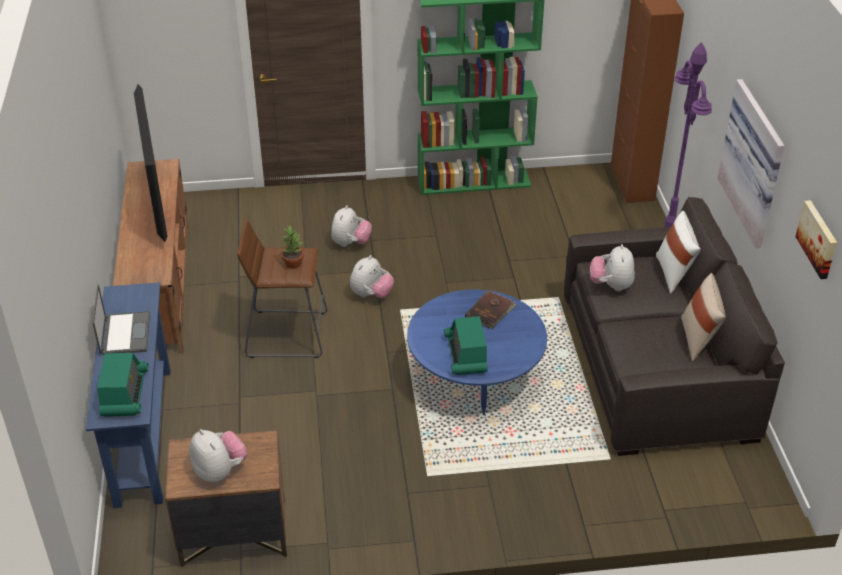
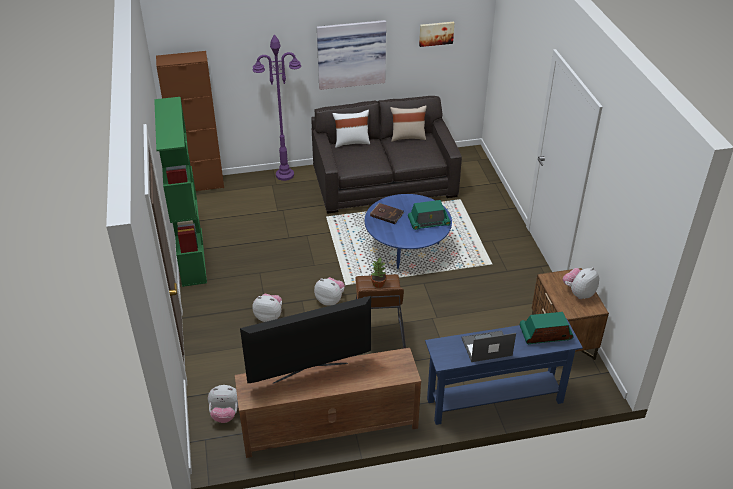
camera: 95 degrees left, 0 degrees up
plush toy [590,244,635,292] -> plush toy moved to [208,385,238,423]

